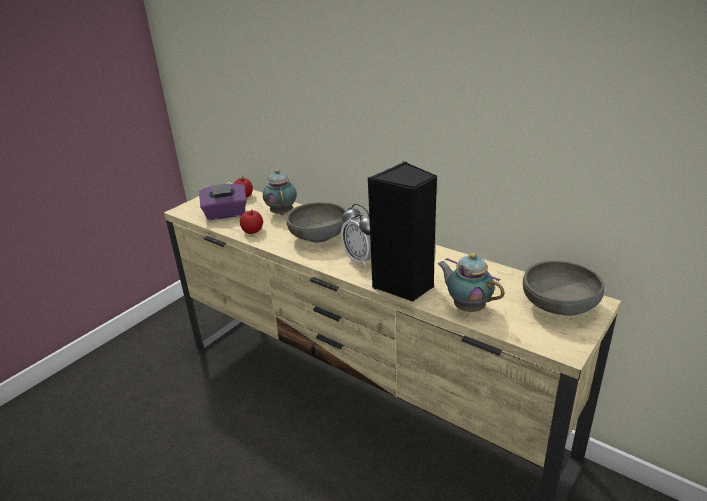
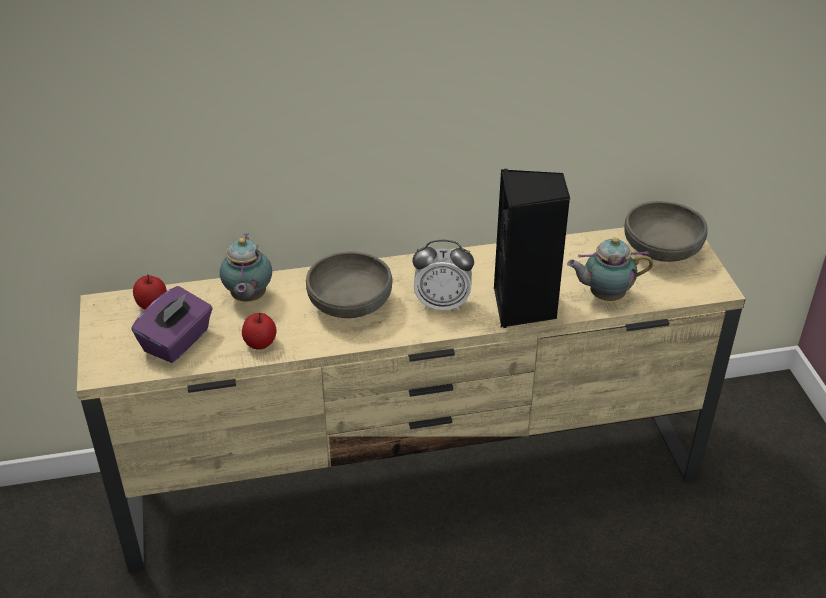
camera: 50 degrees left, 10 degrees up
teapot [263,169,297,215] -> teapot turned 120 degrees counterclockwise [220,233,272,302]

